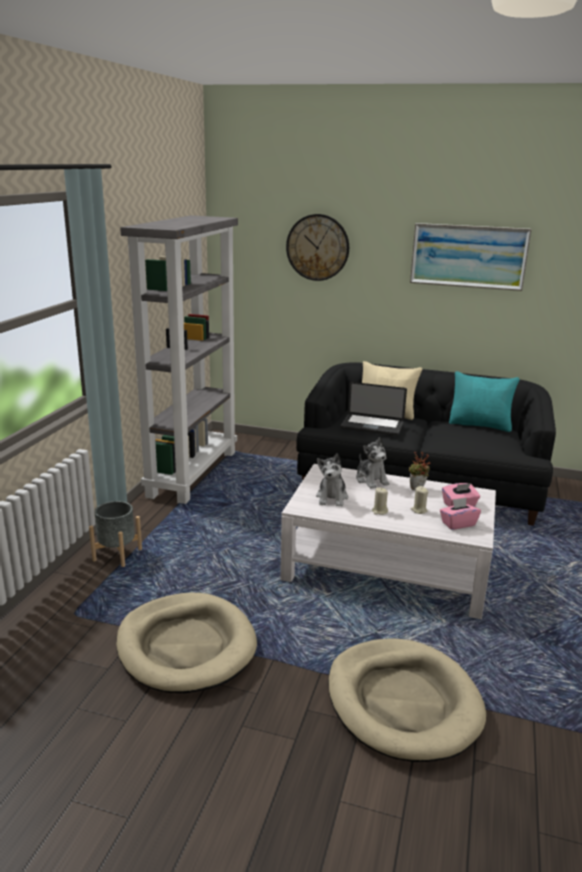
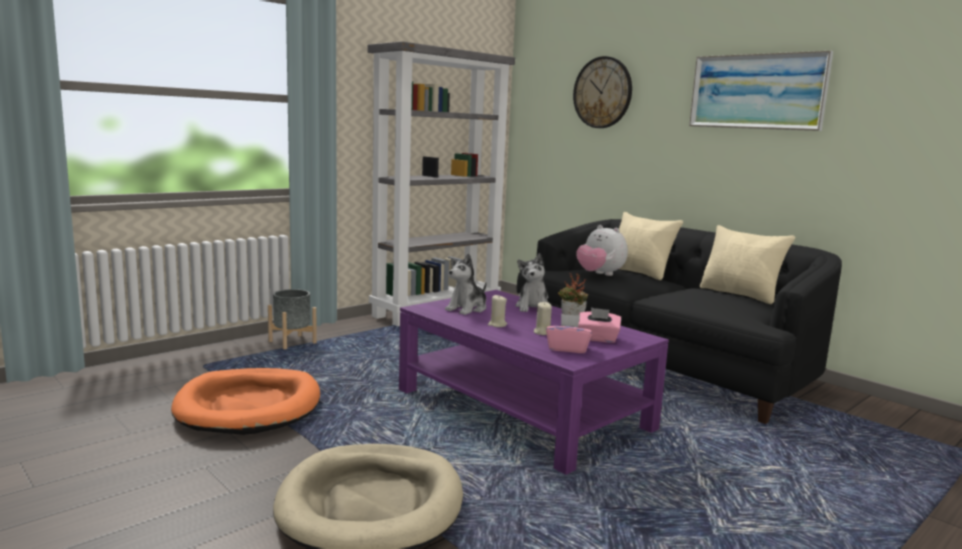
camera: 30 degrees right, 10 degrees down
beige dog bed [116,593,257,693] -> orange dog bed [171,368,320,435]
white coffee table [280,464,496,619] -> purple coffee table [399,290,669,475]
laptop [341,382,407,436] -> plush toy [576,225,628,276]
turquoise pillow [449,371,520,432] -> beige pillow [700,225,795,304]

